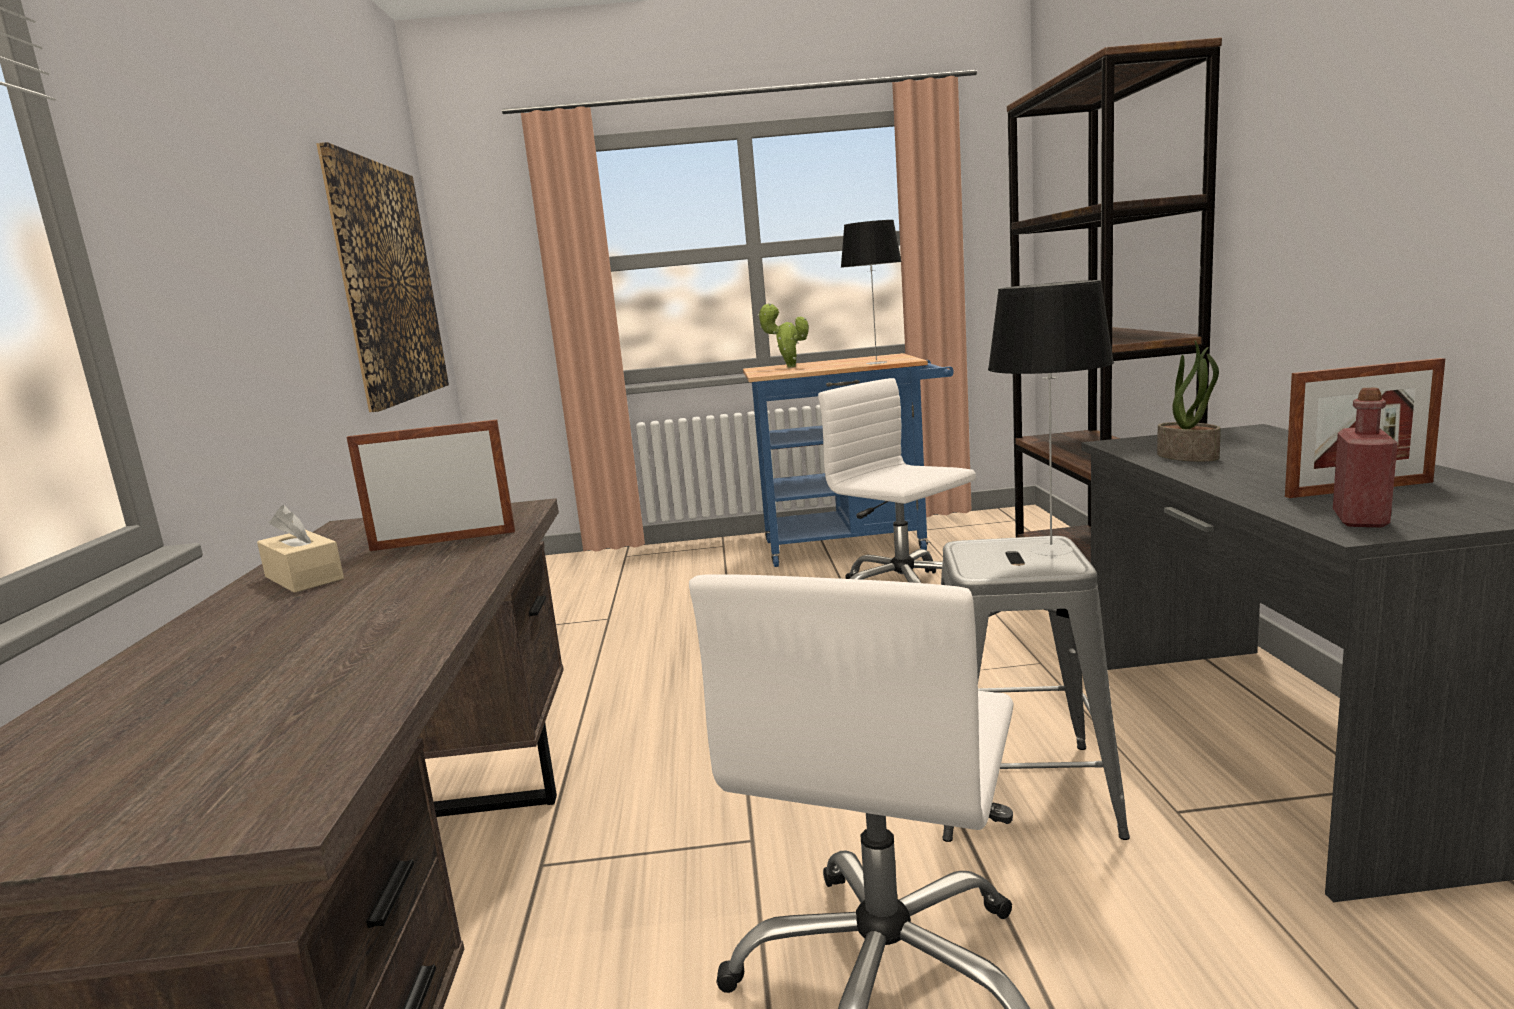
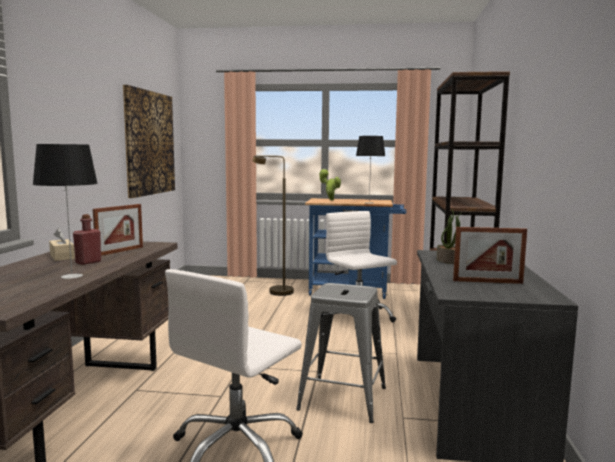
camera: 10 degrees right, 5 degrees down
picture frame [347,420,515,551] -> picture frame turned 120 degrees clockwise [93,204,143,256]
table lamp [988,280,1114,556] -> table lamp moved to [33,144,98,279]
red bottle [1333,388,1398,527] -> red bottle moved to [73,214,101,265]
none -> brown floor lamp [253,155,294,296]

